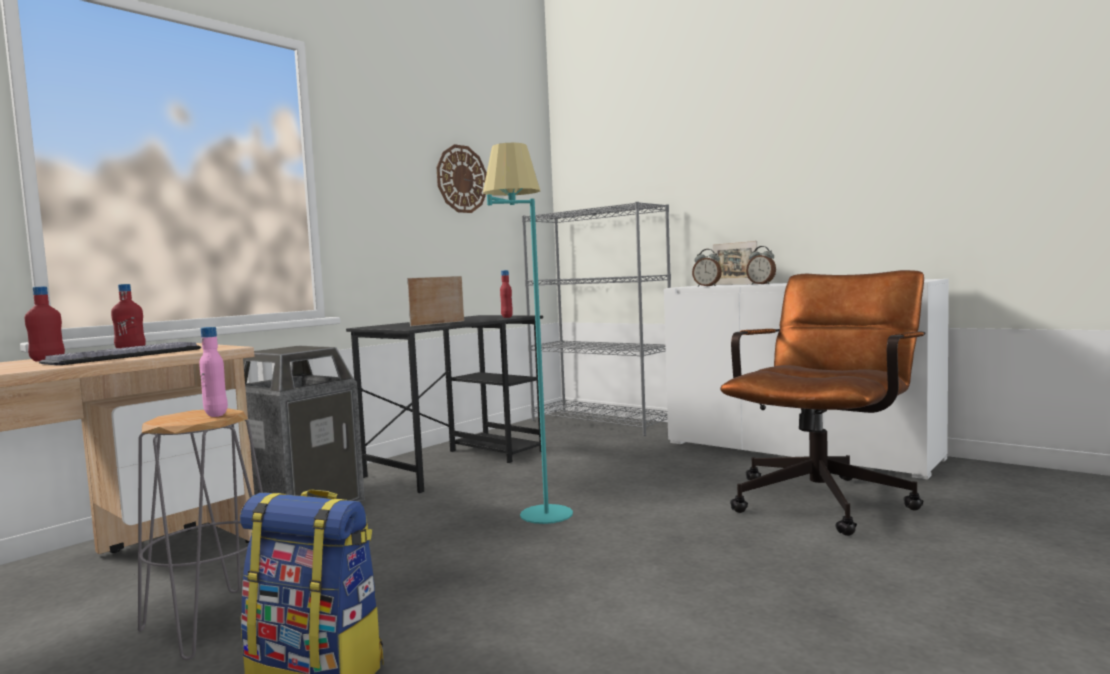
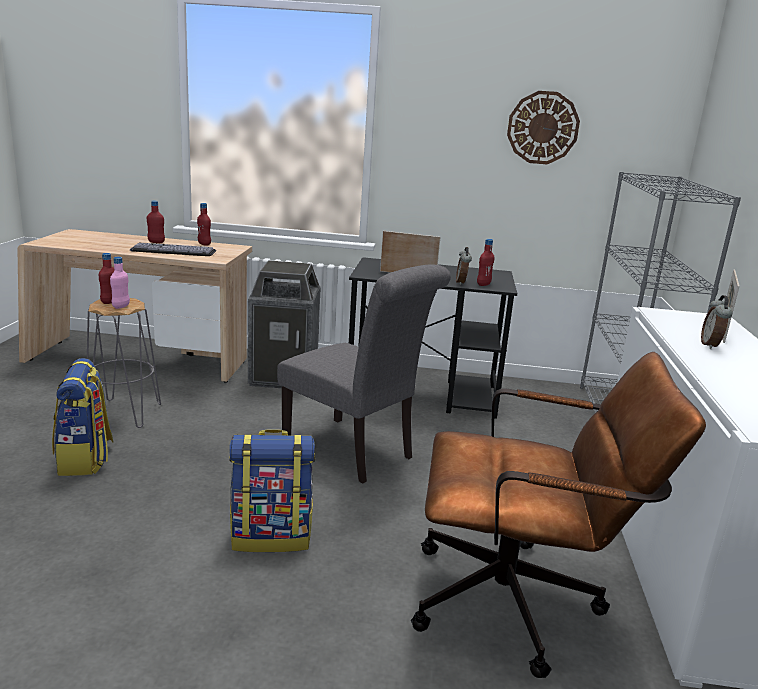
camera: 55 degrees right, 15 degrees up
turquoise floor lamp [483,143,573,524] -> grey chair [277,264,451,484]
alarm clock [692,249,722,287] -> alarm clock moved to [456,247,472,285]
none -> red bottle [99,253,114,304]
none -> backpack [229,429,315,552]

